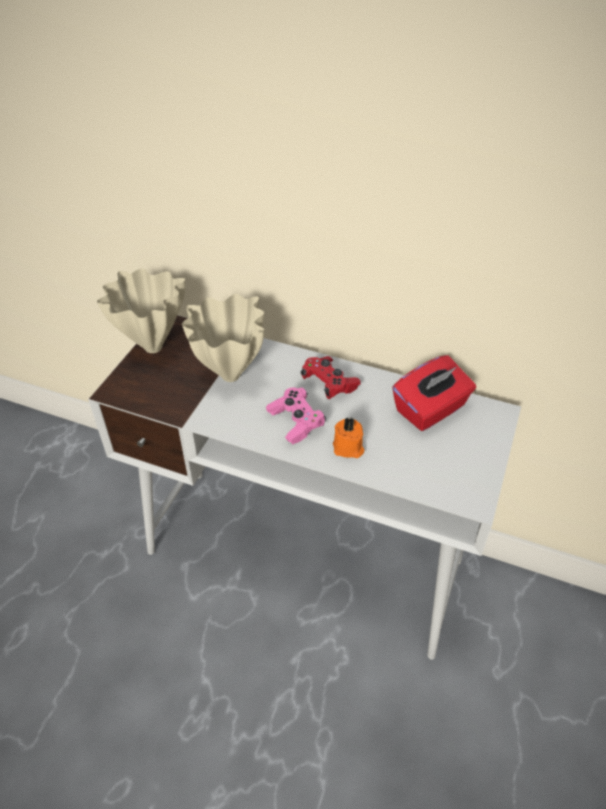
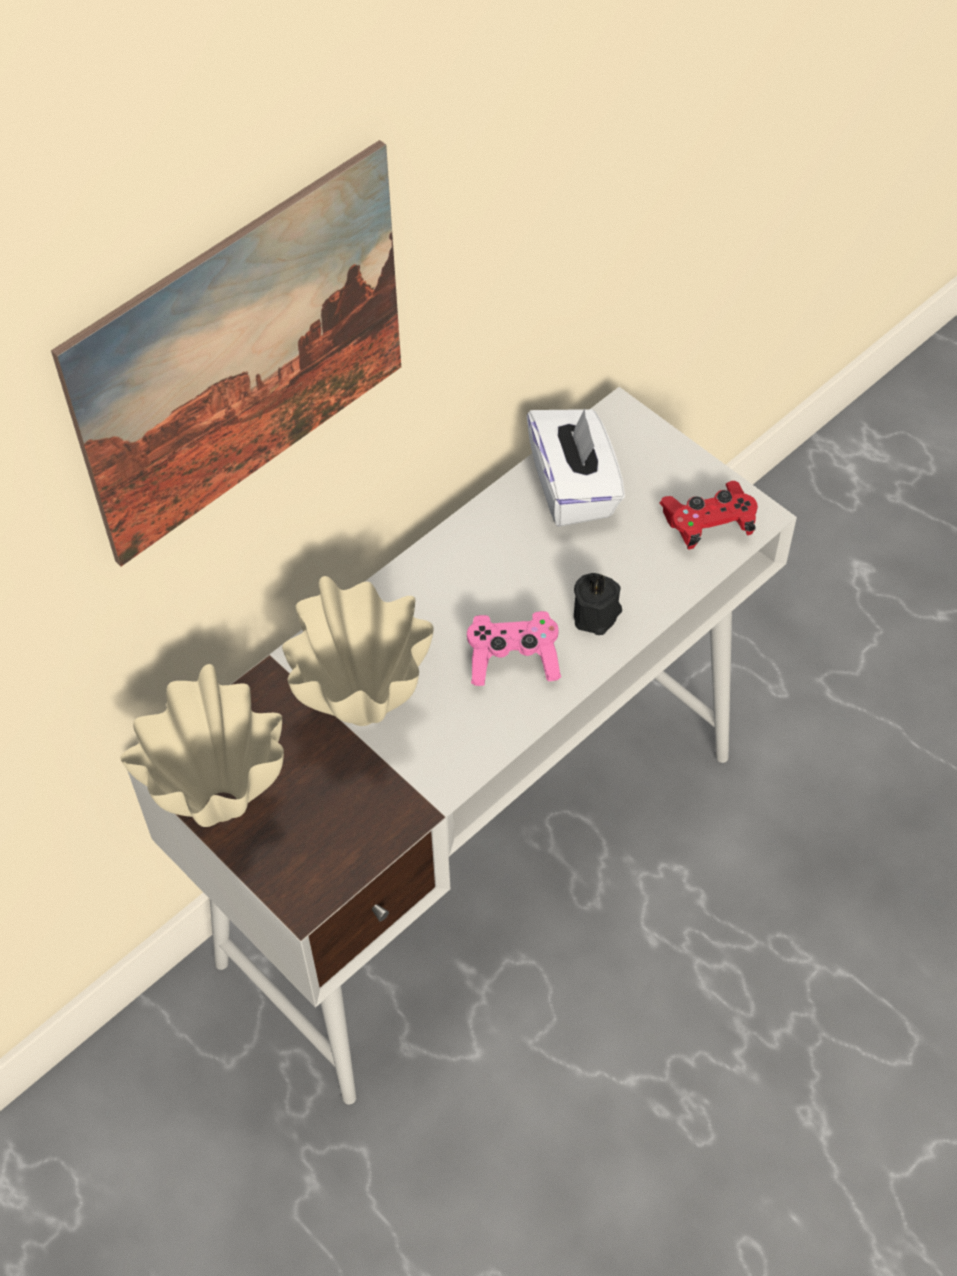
camera: 65 degrees left, 10 degrees up
red game controller [301,356,361,399] -> red game controller moved to [659,481,758,549]
orange candle [333,418,364,458] -> black candle [574,572,622,635]
red tissue box [392,355,476,431] -> white tissue box [526,408,625,527]
none -> picture [51,140,401,566]

